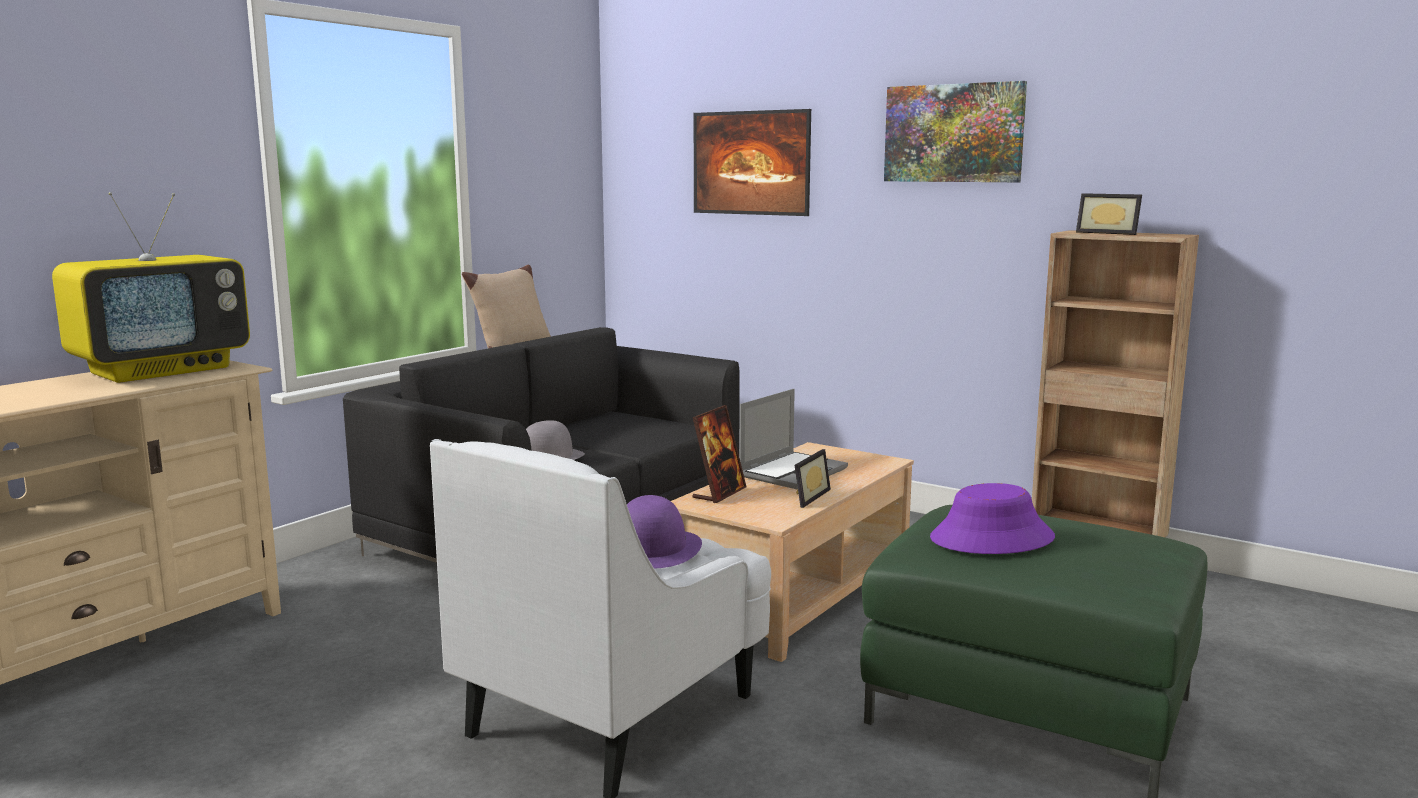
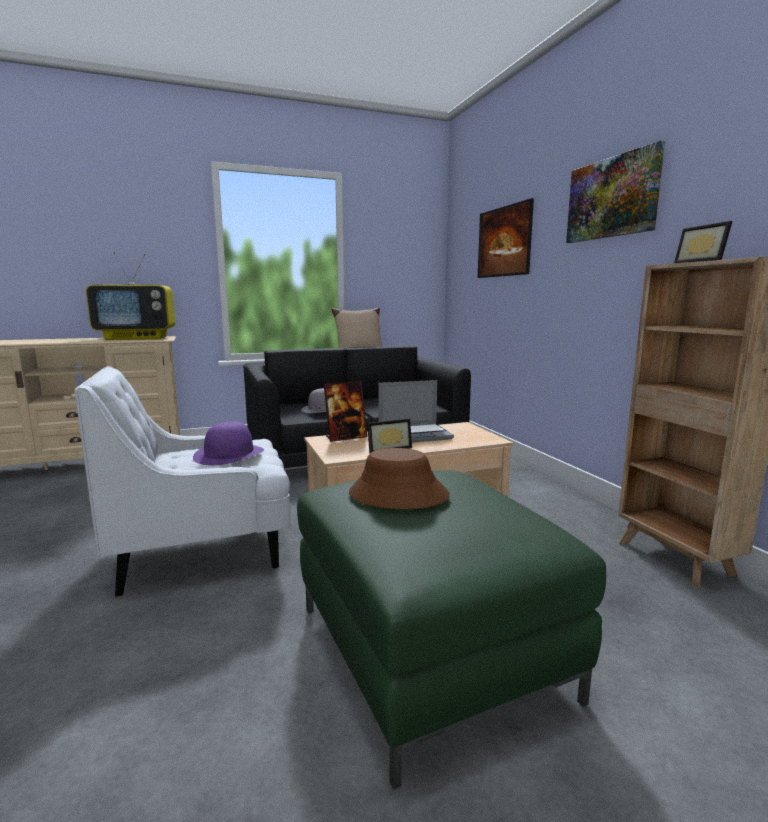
camera: 35 degrees right, 0 degrees up
purple hat [930,483,1055,554] -> brown hat [349,448,450,509]

